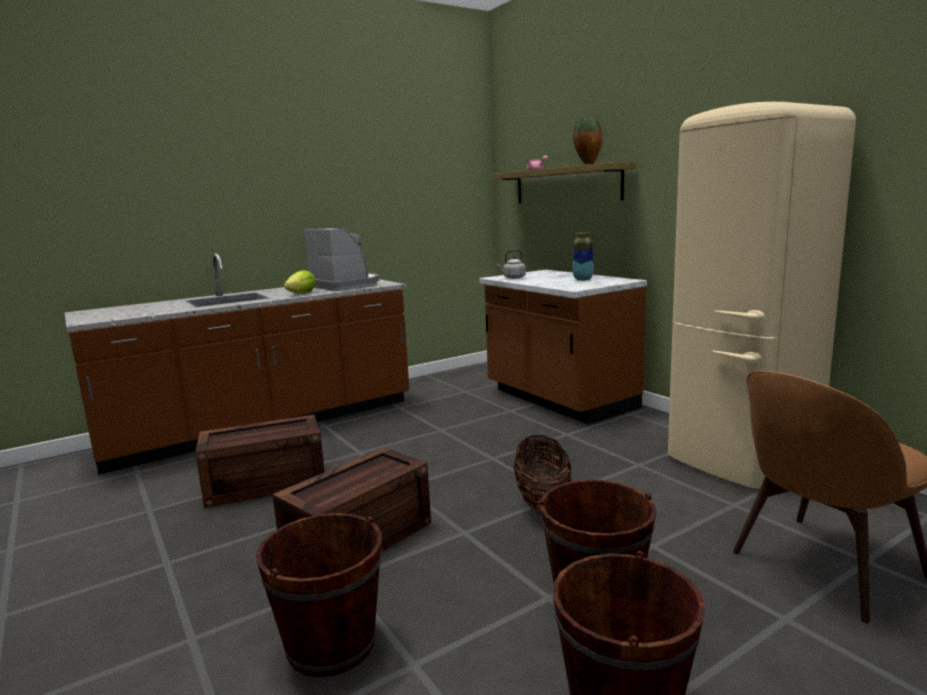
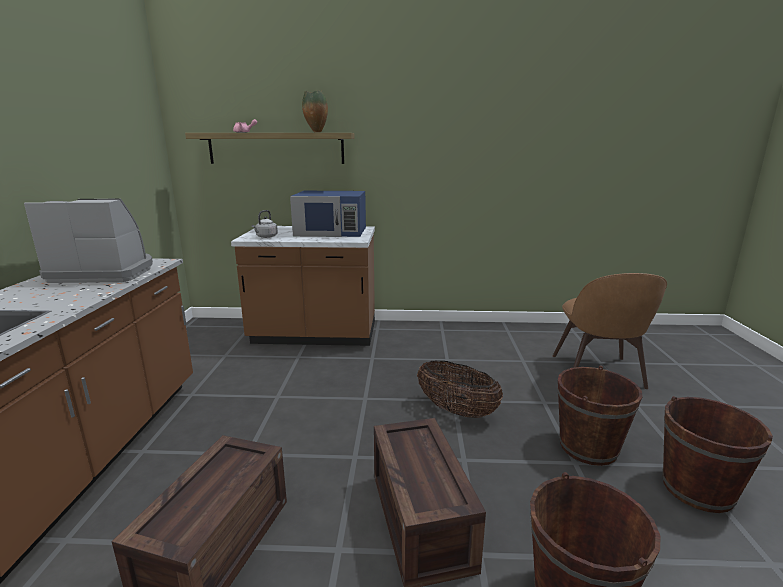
camera: 55 degrees left, 5 degrees up
lettuce [284,270,316,293] -> none
vase [573,232,594,281] -> blue microwave [290,191,366,237]
beige fridge [668,102,856,489] -> none

